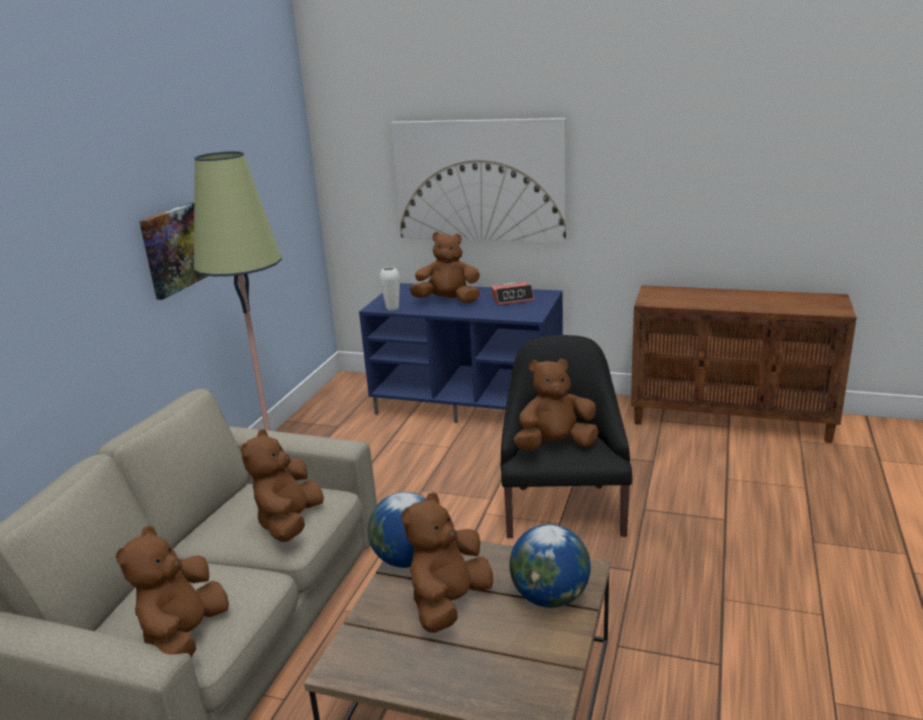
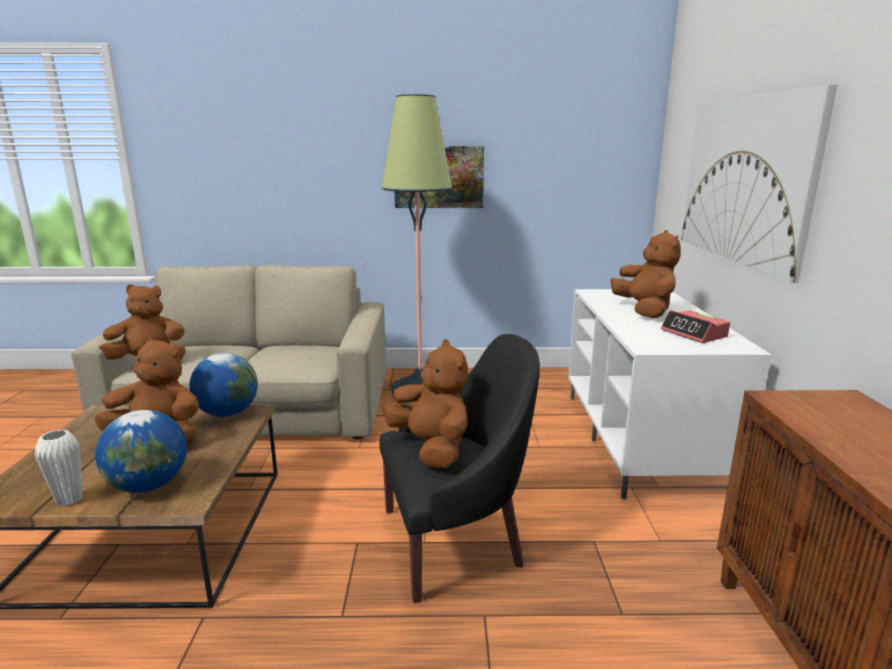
camera: 70 degrees right, 5 degrees down
brown plush toy [241,429,324,542] -> none
blue tv stand [359,283,563,423] -> white tv stand [568,289,771,499]
white vase [379,267,400,310] -> white vase moved to [35,430,83,507]

